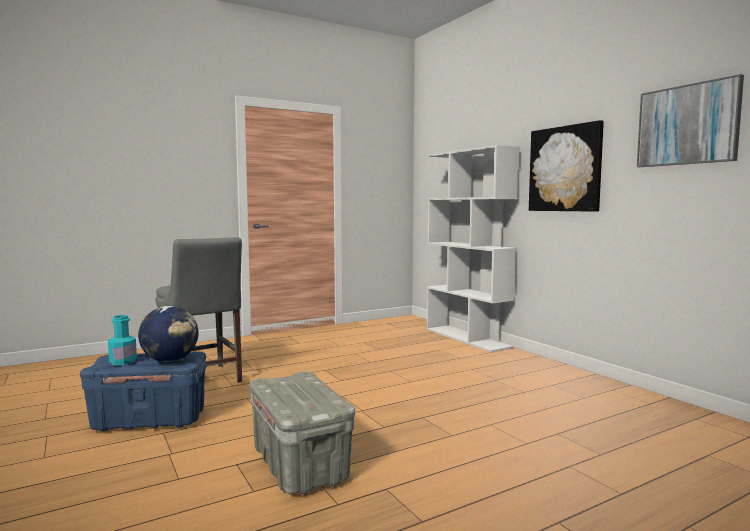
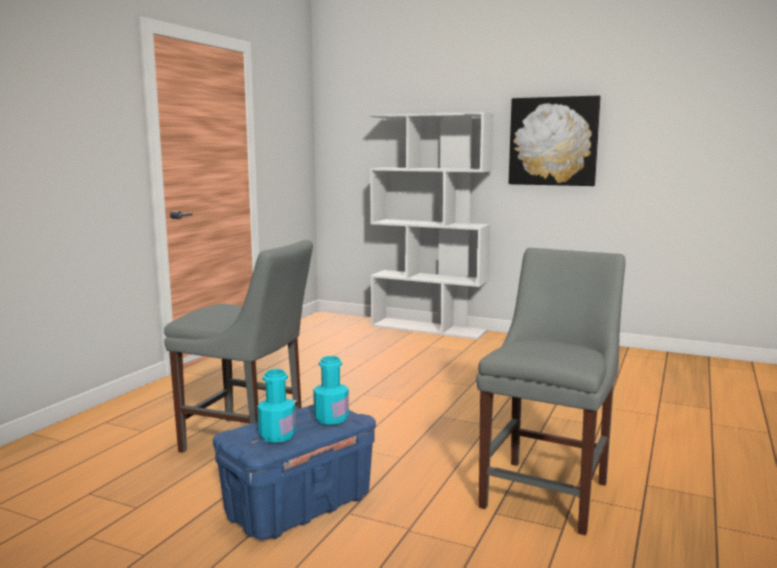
camera: 35 degrees left, 5 degrees up
globe [138,306,198,362] -> turquoise bottle [313,356,349,425]
grey storage box [249,372,355,494] -> grey chair [476,248,626,535]
picture [637,74,744,167] -> none

